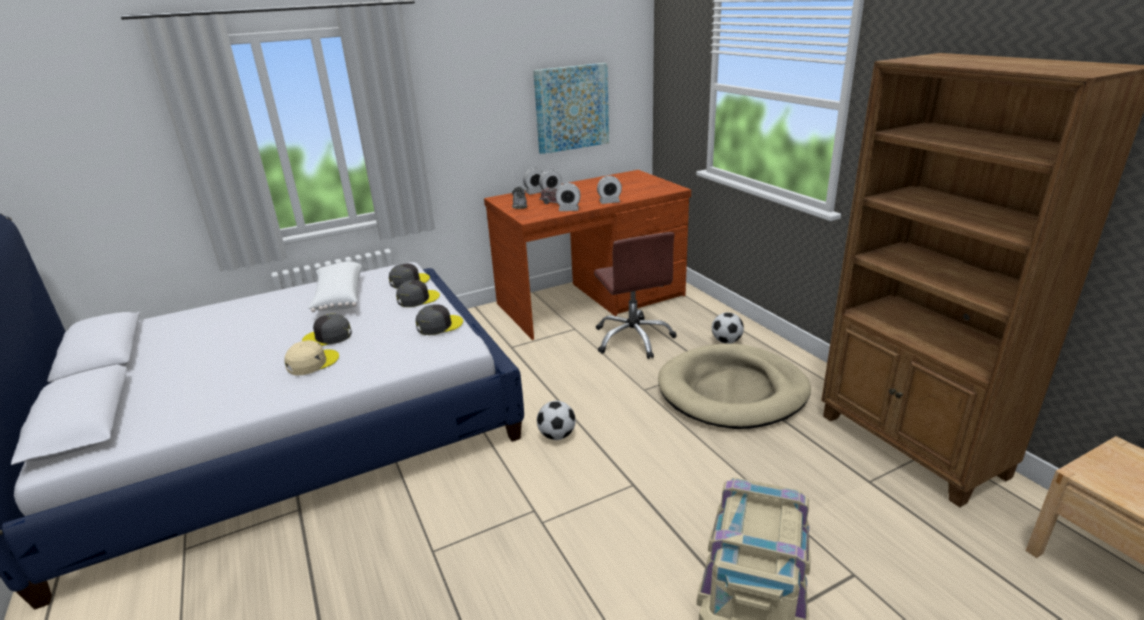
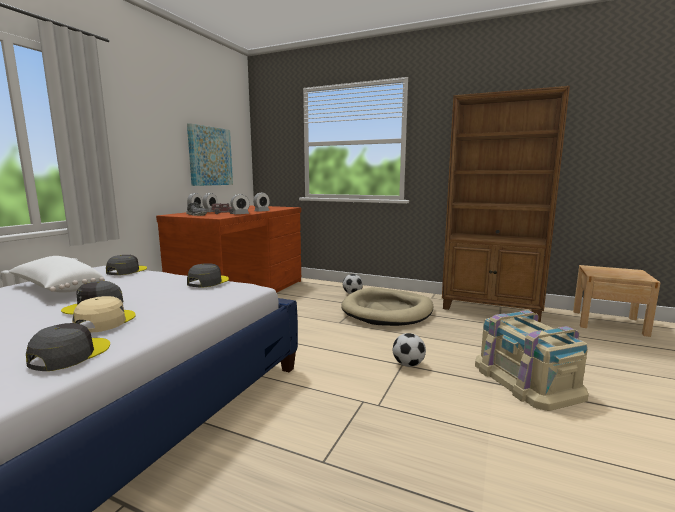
camera: 40 degrees left, 15 degrees down
grey cap [396,280,440,307] -> grey cap moved to [26,323,110,371]
football [537,401,576,440] -> football moved to [393,333,426,367]
brown office chair [594,232,677,359] -> none

